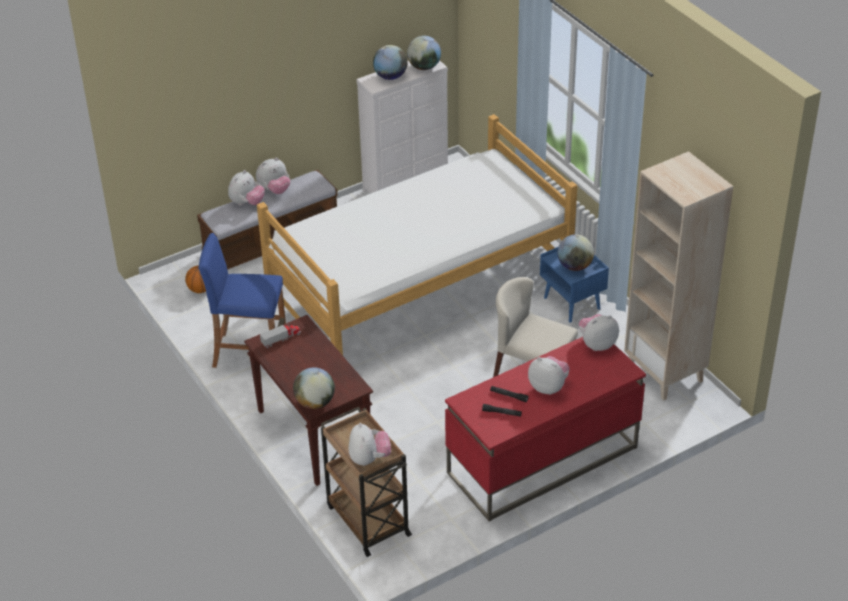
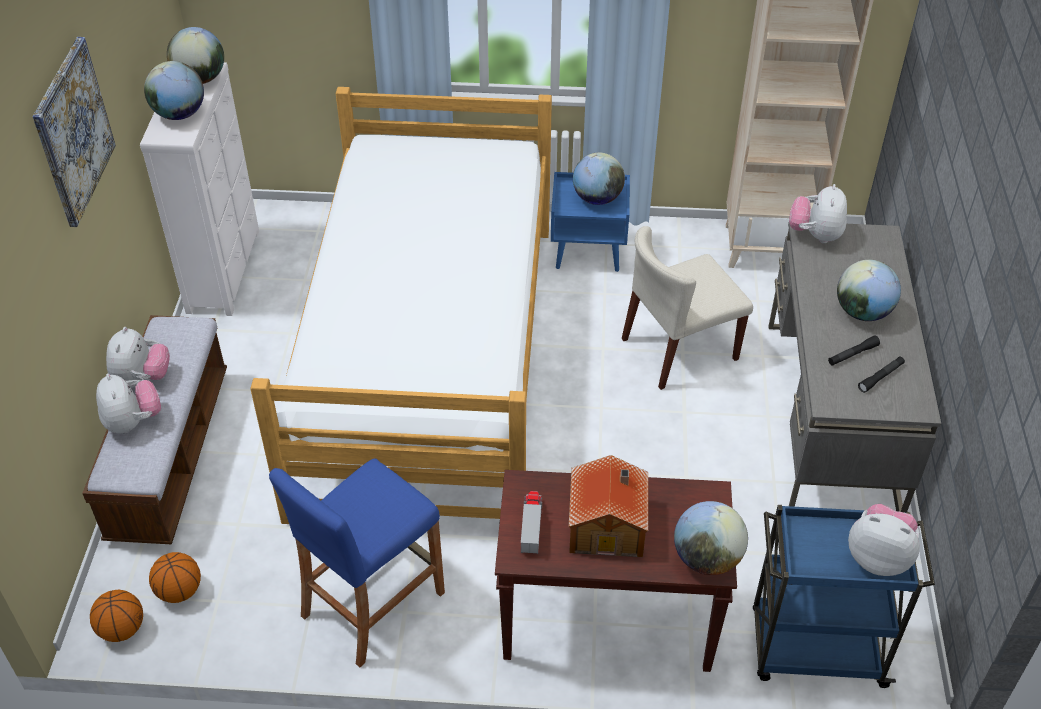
camera: 55 degrees left, 5 degrees up
brown cart [321,407,412,557] -> blue cart [753,505,935,688]
red desk [445,337,646,522] -> grey desk [768,223,941,513]
plush toy [528,356,570,395] -> globe [837,260,901,321]
none -> picture [33,37,116,227]
none -> basketball [90,590,143,642]
none -> toy house [569,455,648,557]

